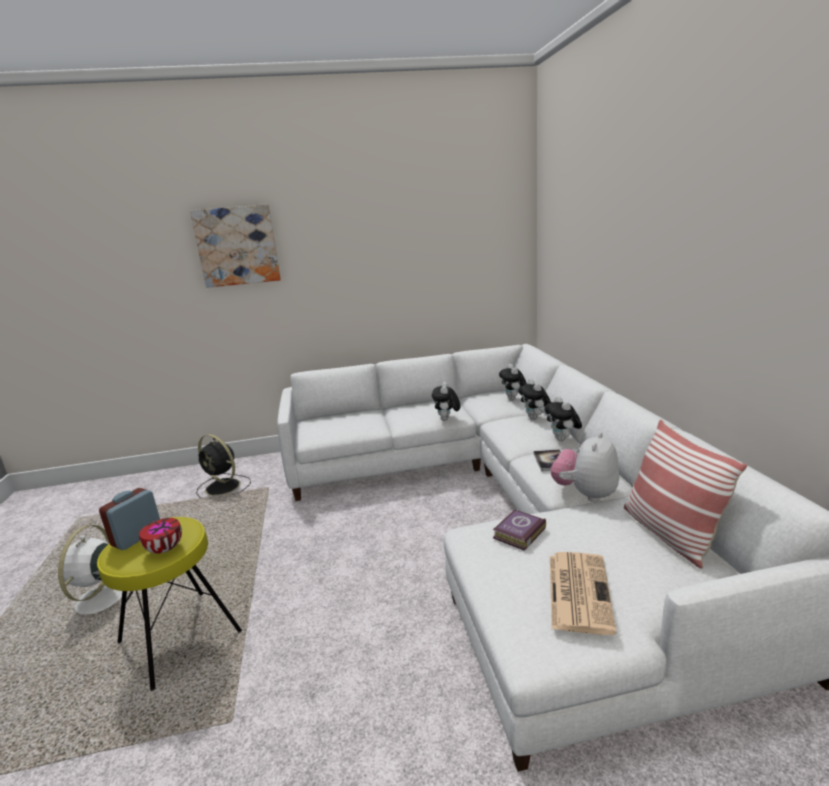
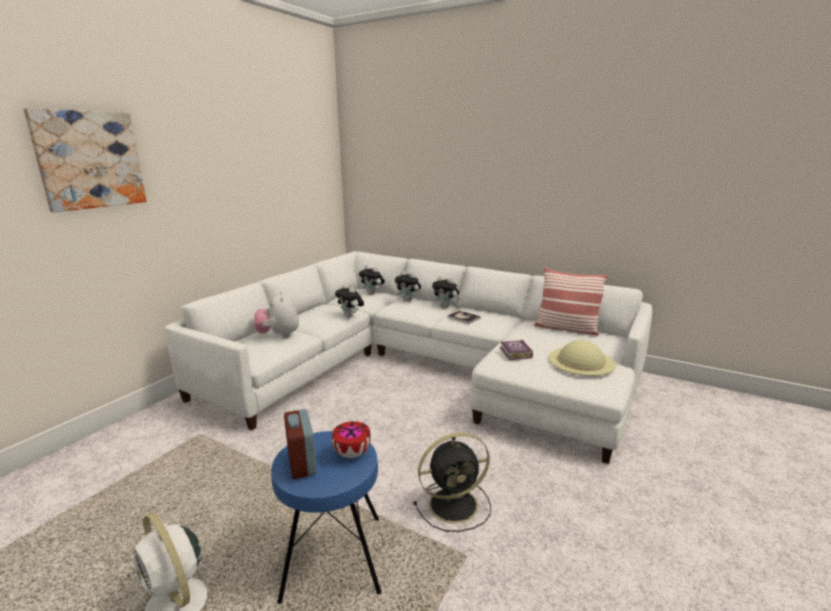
camera: 50 degrees left, 0 degrees up
yellow stool [97,517,242,691] -> blue stool [271,431,381,604]
black fan [196,434,251,498] -> black fan moved to [413,433,491,532]
newspaper [550,552,617,635] -> beige hat [549,340,616,376]
plush toy [551,432,619,502] -> plush toy moved to [254,291,299,338]

